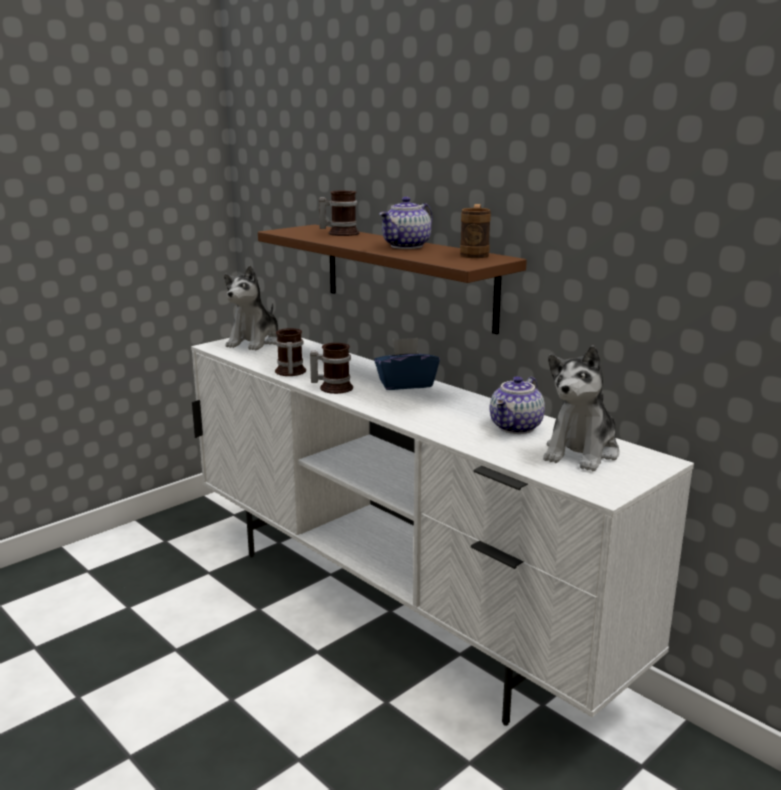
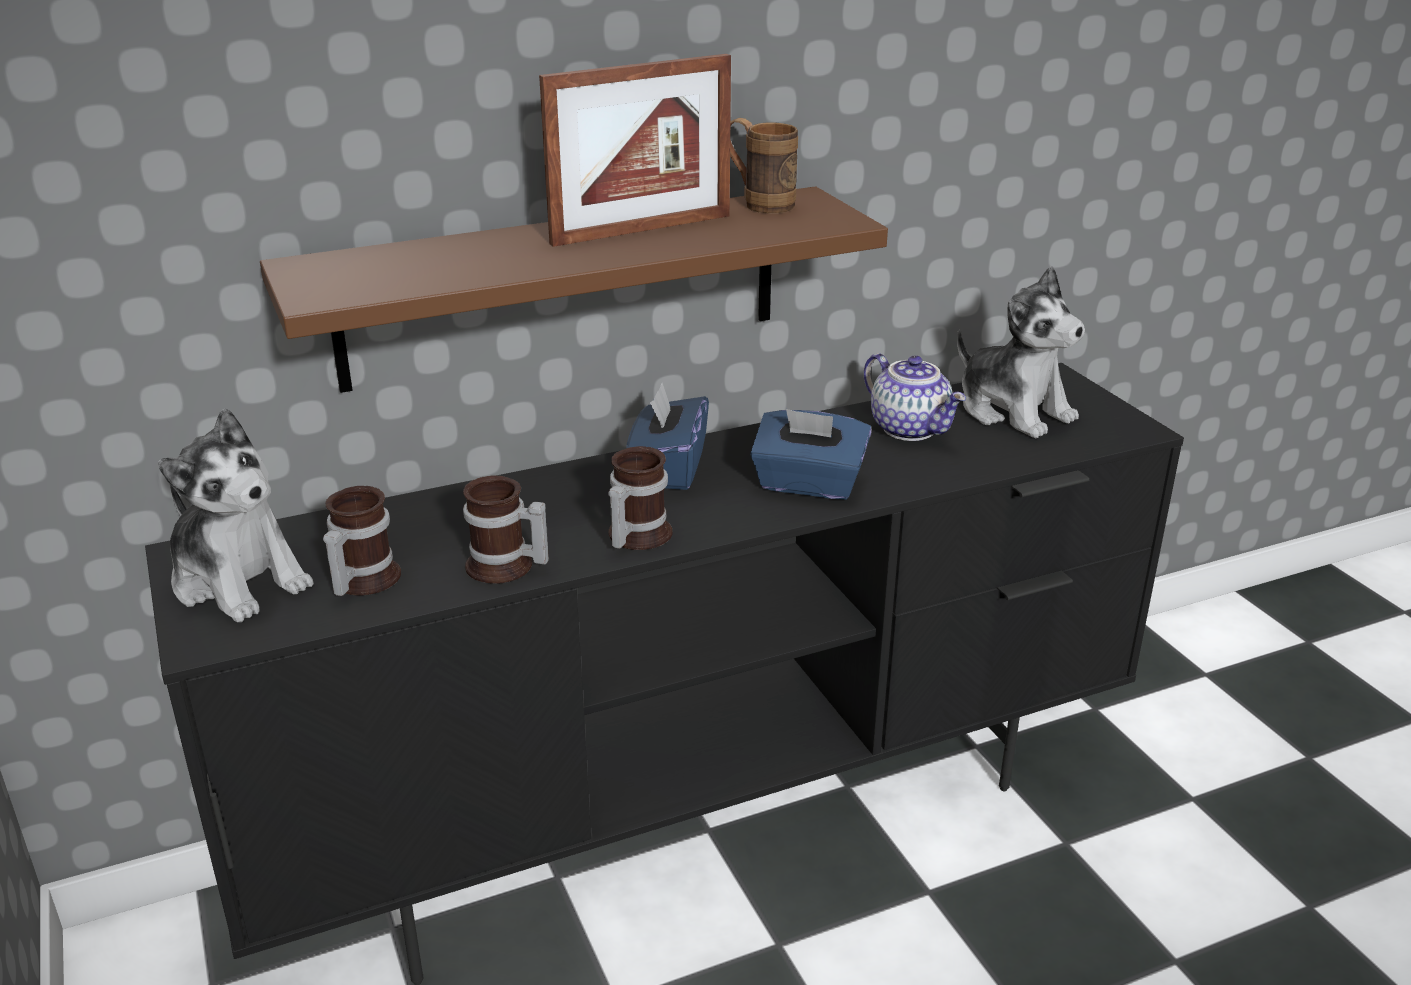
camera: 70 degrees left, 10 degrees up
white tv stand [191,335,694,726] -> black tv stand [145,363,1184,985]
mug [319,190,360,236] -> mug moved to [323,486,401,596]
teapot [379,197,432,249] -> picture frame [539,54,731,247]
none -> blue tissue box [750,409,872,500]

